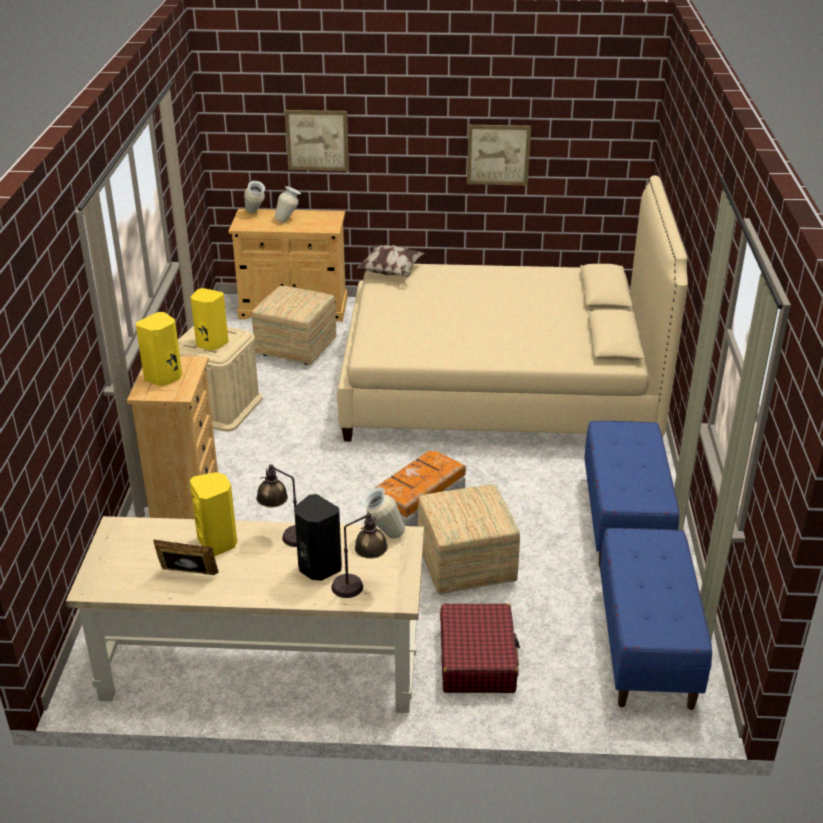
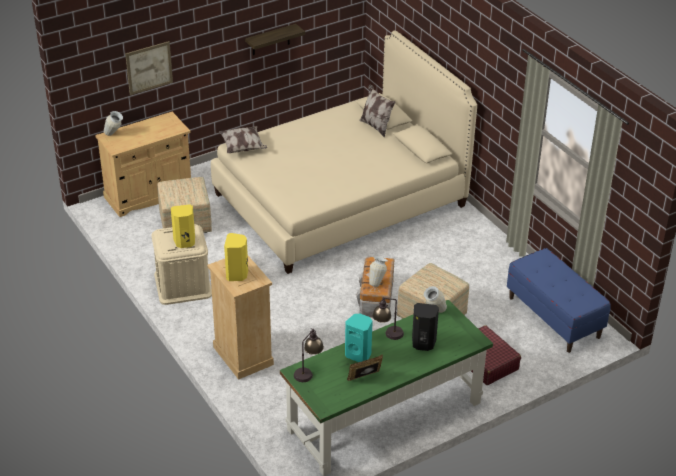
camera: 35 degrees left, 5 degrees up
beige desk [66,516,424,713] -> green desk [280,300,493,476]
yellow speaker [190,472,237,557] -> turquoise speaker [345,314,373,362]
vase [275,186,301,223] -> vase moved to [369,256,388,287]
table lamp [331,511,388,598] -> table lamp moved to [294,328,324,382]
picture [467,125,531,185] -> shelf [245,24,305,55]
blue bench [584,421,679,567] -> none
none -> pillow [359,84,395,138]

